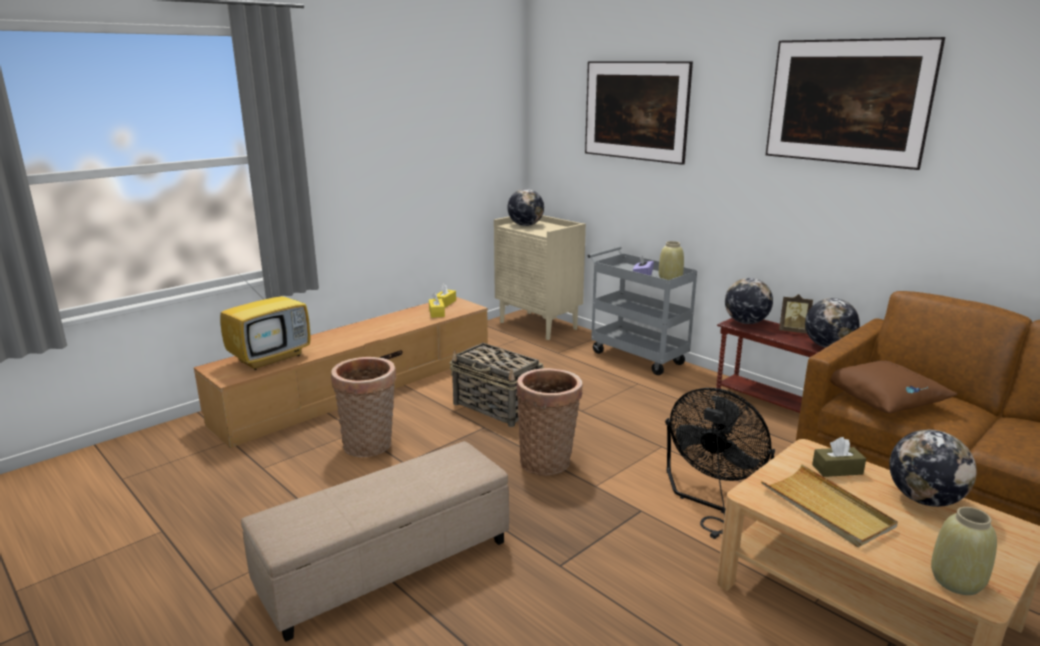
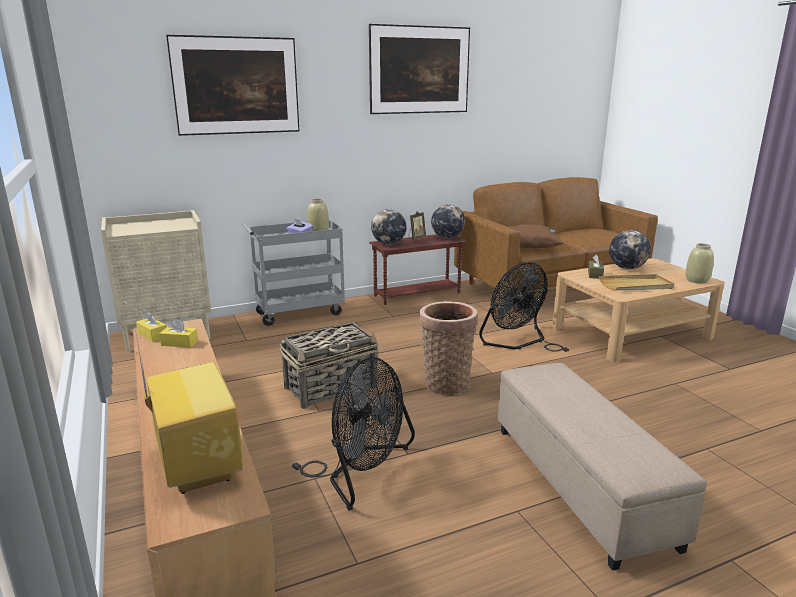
camera: 70 degrees left, 0 degrees up
basket [331,357,396,457] -> black fan [292,357,415,511]
globe [508,189,544,226] -> none

